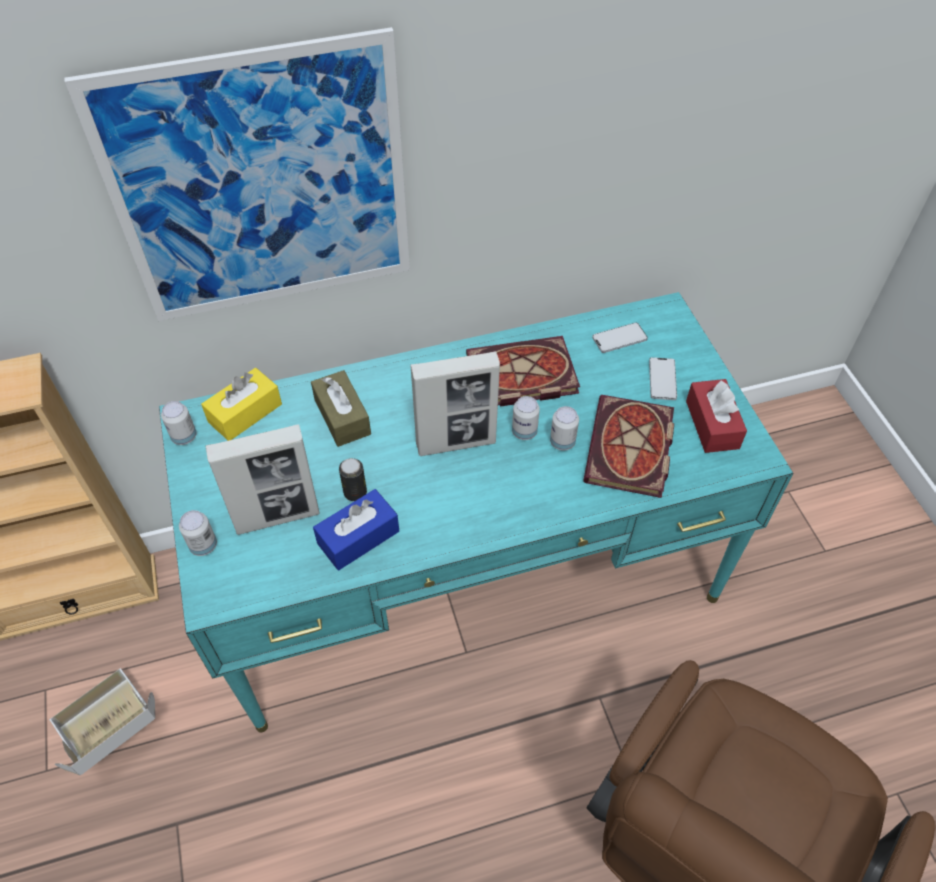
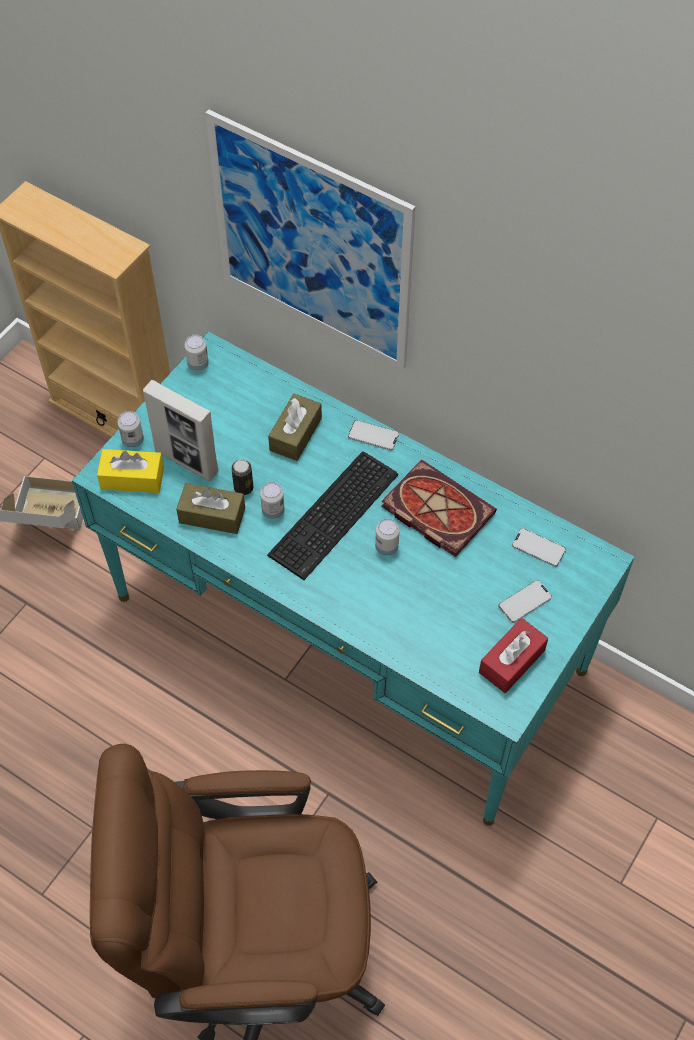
camera: 50 degrees right, 5 degrees up
yellow tissue box [201,368,282,441] -> yellow tissue box moved to [97,449,164,493]
blue tissue box [313,489,399,570] -> brown tissue box [176,483,245,534]
picture frame [411,352,500,456] -> keyboard [267,452,399,580]
can [550,406,579,451] -> can moved to [260,482,285,519]
book [583,395,674,498] -> none
none -> phone [348,420,399,451]

